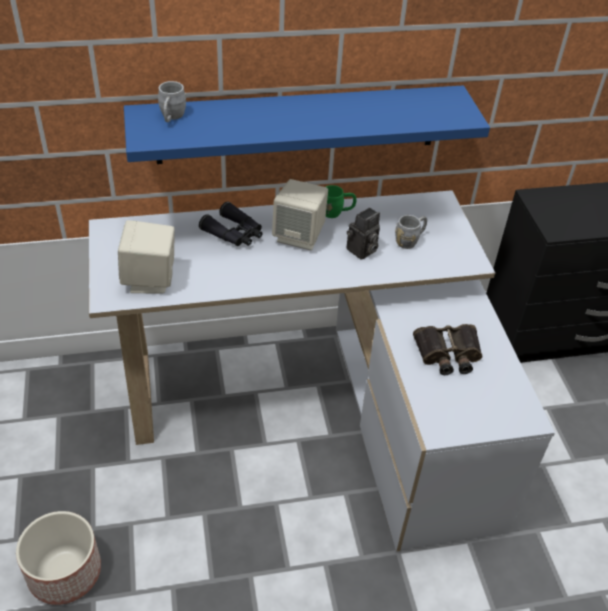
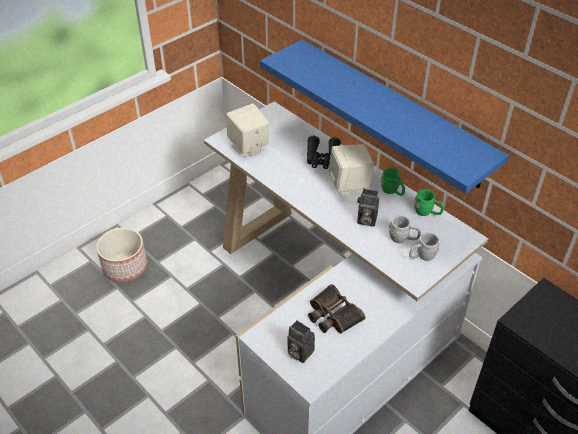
camera: 60 degrees right, 0 degrees up
grey mug [158,81,186,122] -> grey mug moved to [409,233,439,261]
none -> camera [287,320,315,363]
none -> green mug [414,189,444,216]

